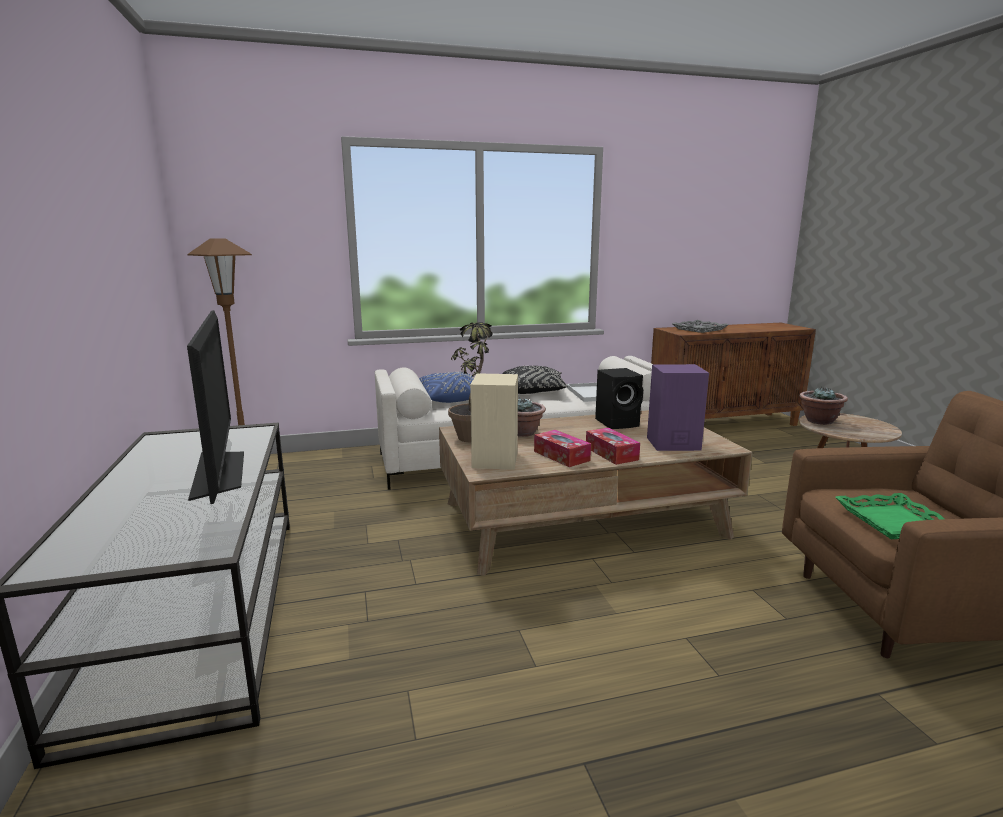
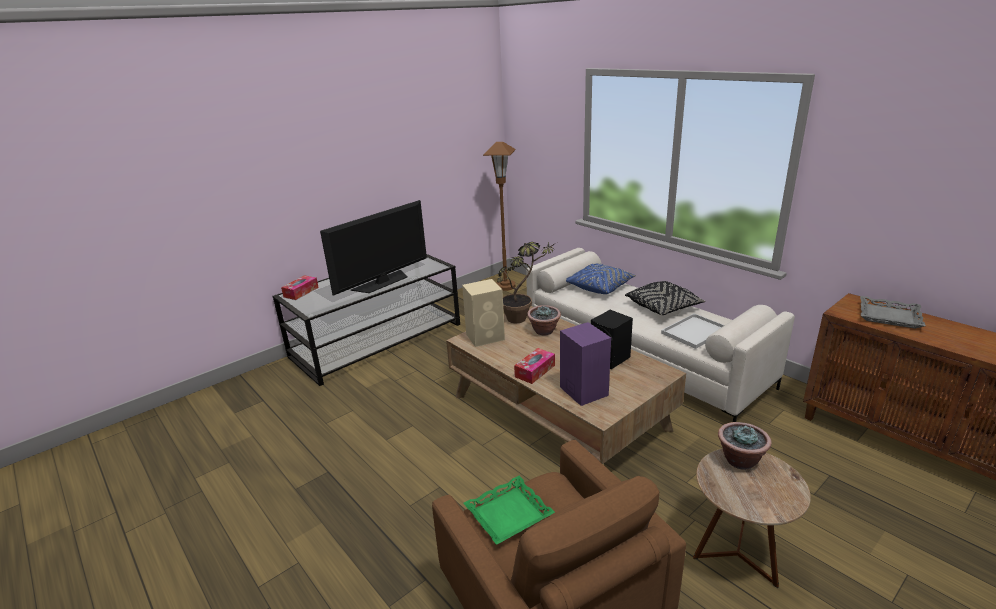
camera: 65 degrees right, 10 degrees up
tissue box [534,430,591,467] -> tissue box moved to [281,275,319,300]

